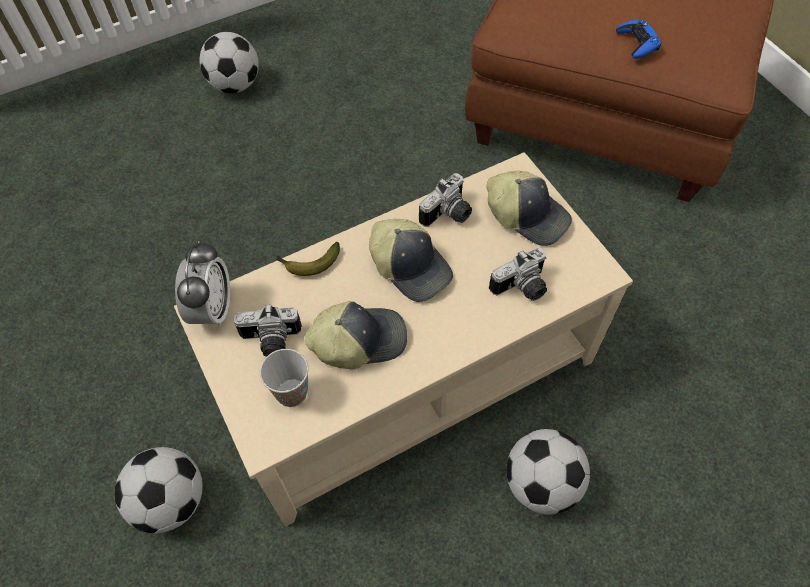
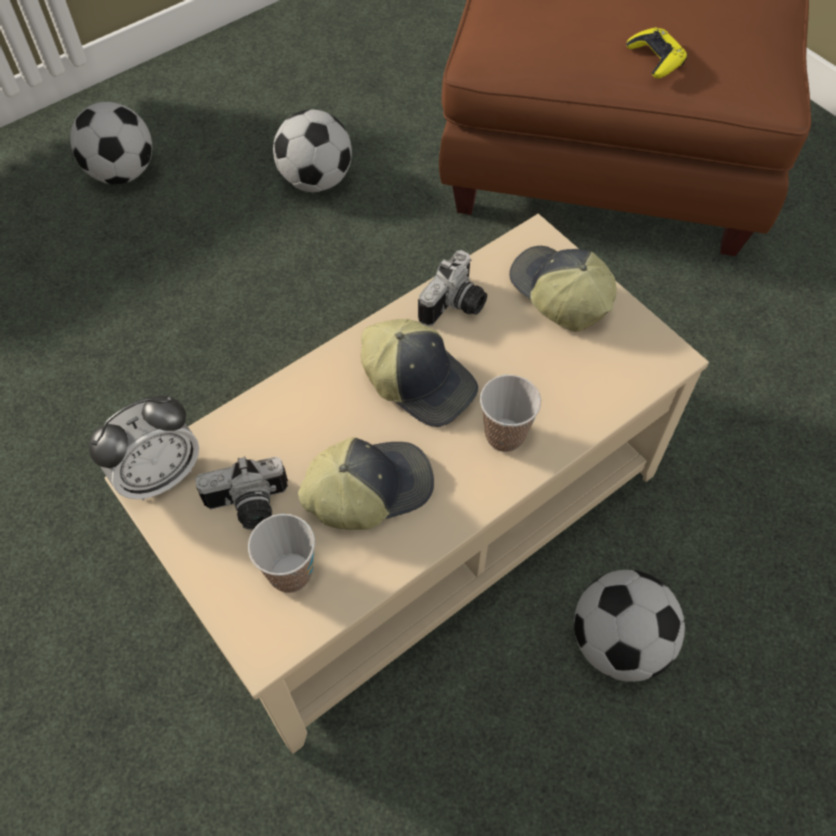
camera: 10 degrees left, 0 degrees up
football [115,447,203,533] -> football moved to [273,109,352,192]
alarm clock [175,241,230,327] -> alarm clock turned 60 degrees clockwise [89,395,199,501]
banana [276,242,340,276] -> none
cap [486,170,572,246] -> cap turned 150 degrees counterclockwise [509,246,617,332]
camera [489,247,547,301] -> none
blue game controller [616,19,662,59] -> yellow game controller [626,27,687,78]
none -> cup [480,375,541,452]

